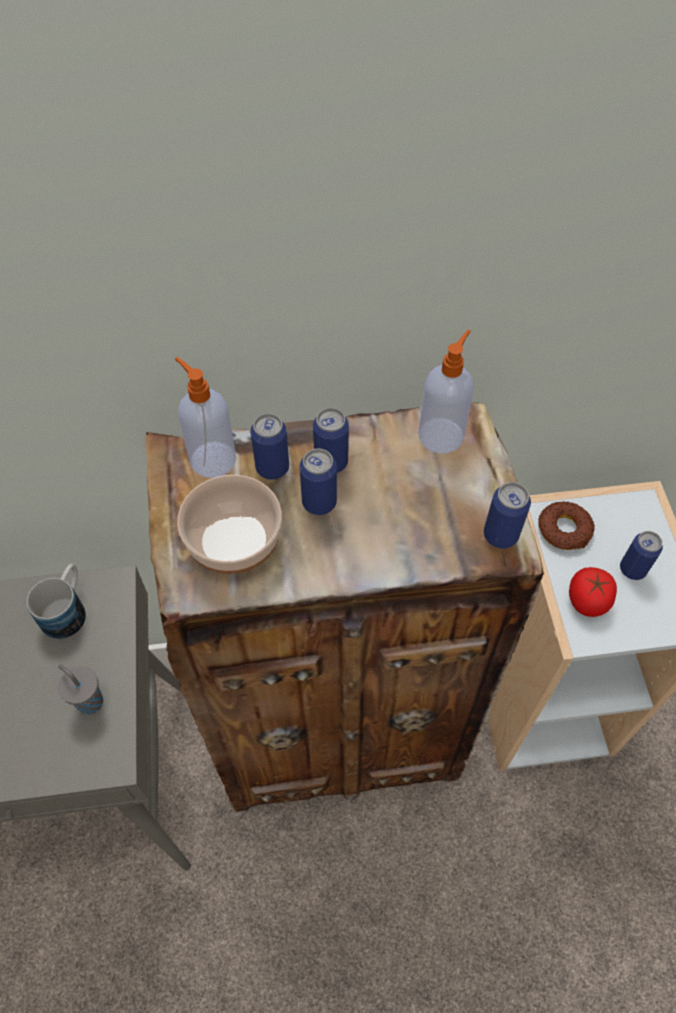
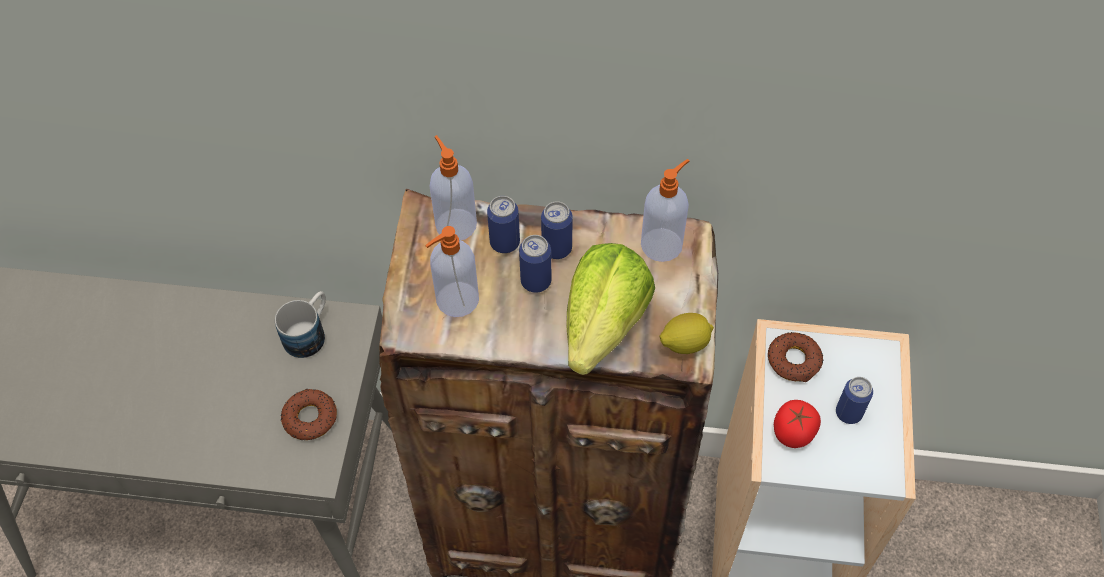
camera: 15 degrees right, 0 degrees up
grey cup [58,664,103,715] -> donut [281,389,337,440]
bowl [177,475,282,574] -> soap dispenser [425,226,479,317]
can [484,482,531,548] -> lemon [659,313,714,354]
none -> lettuce [566,243,655,375]

